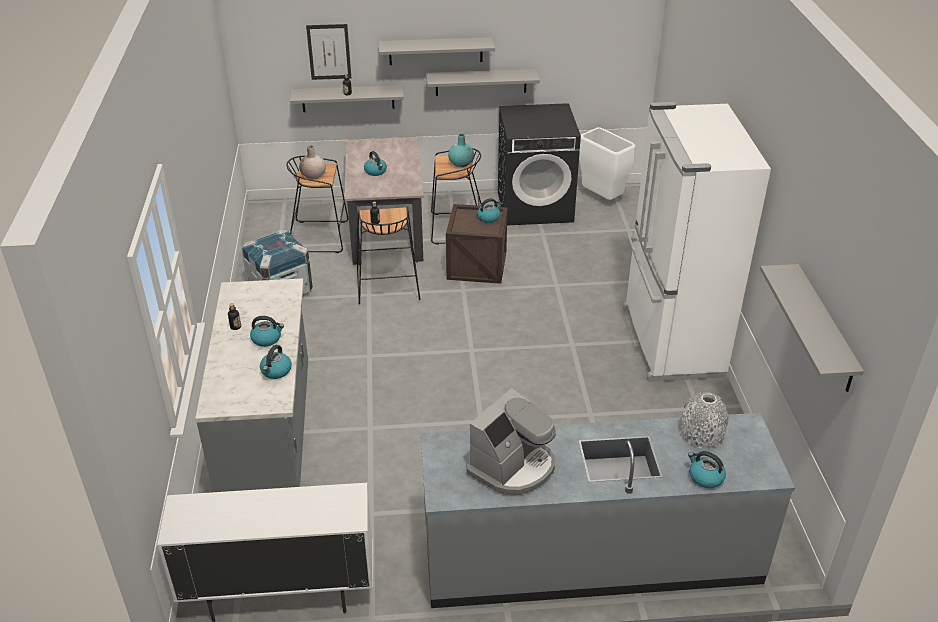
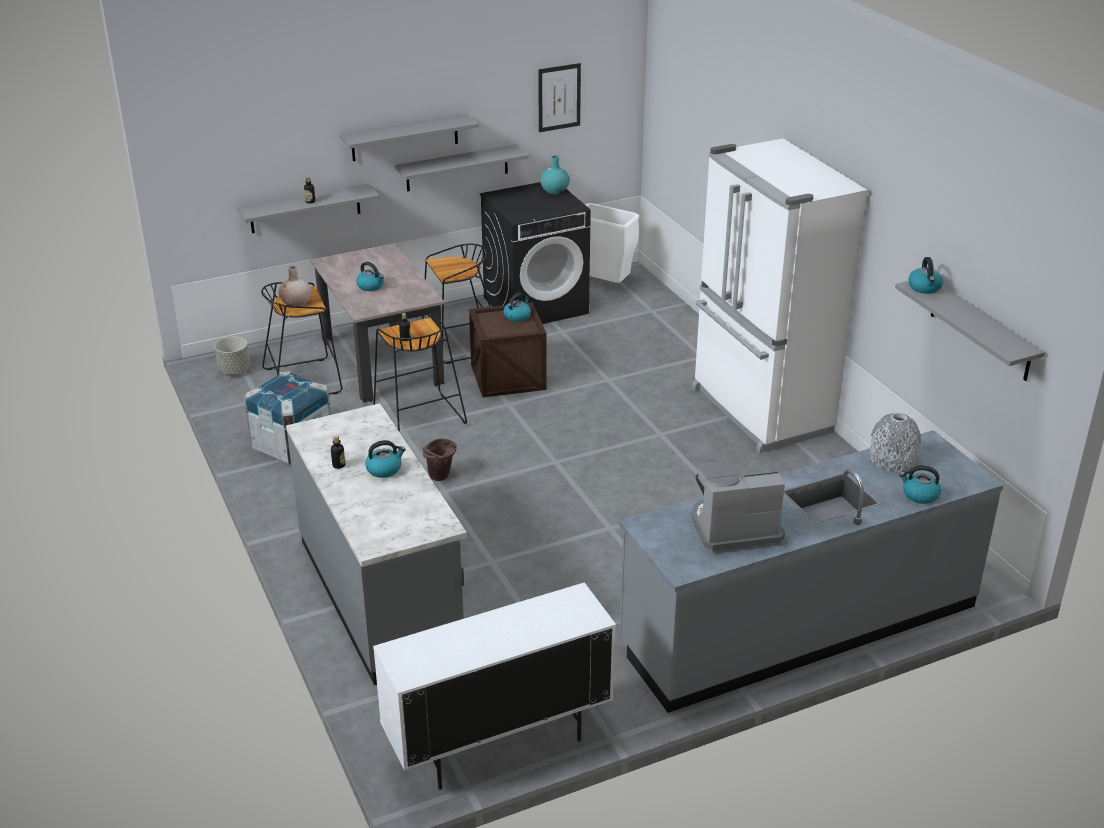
camera: 20 degrees left, 5 degrees down
kettle [260,345,292,379] -> kettle moved to [908,257,943,294]
picture [306,24,351,80] -> picture moved to [538,63,581,132]
turquoise vase [448,134,474,167] -> turquoise vase moved to [540,156,570,194]
coffee machine [467,388,556,495] -> coffee machine turned 120 degrees counterclockwise [692,463,785,552]
none -> grey planter [215,337,250,375]
none -> brown bucket [423,438,457,481]

